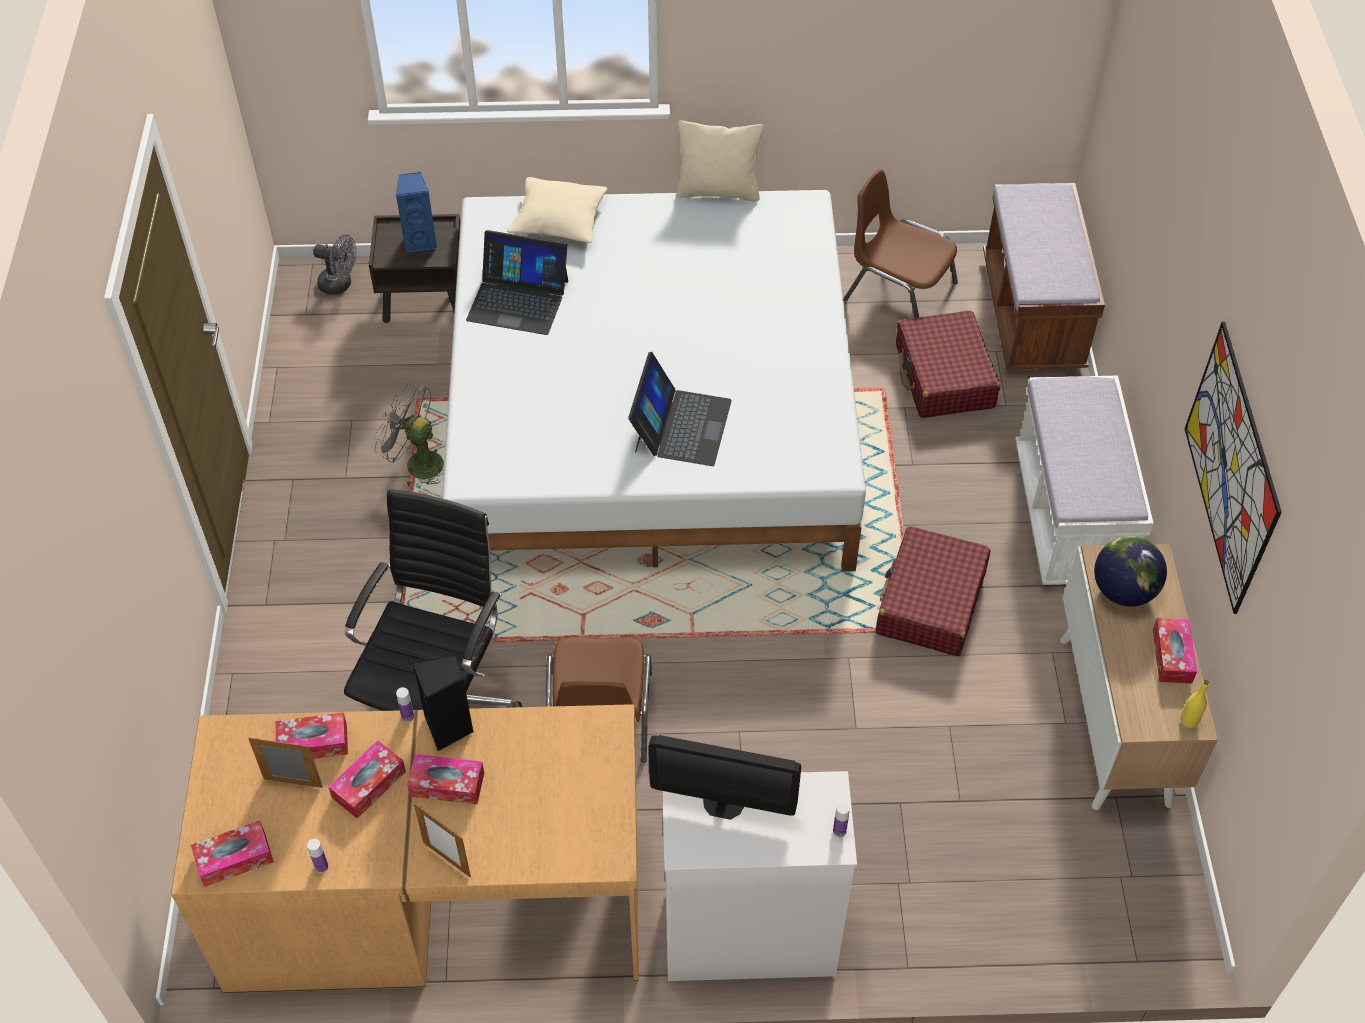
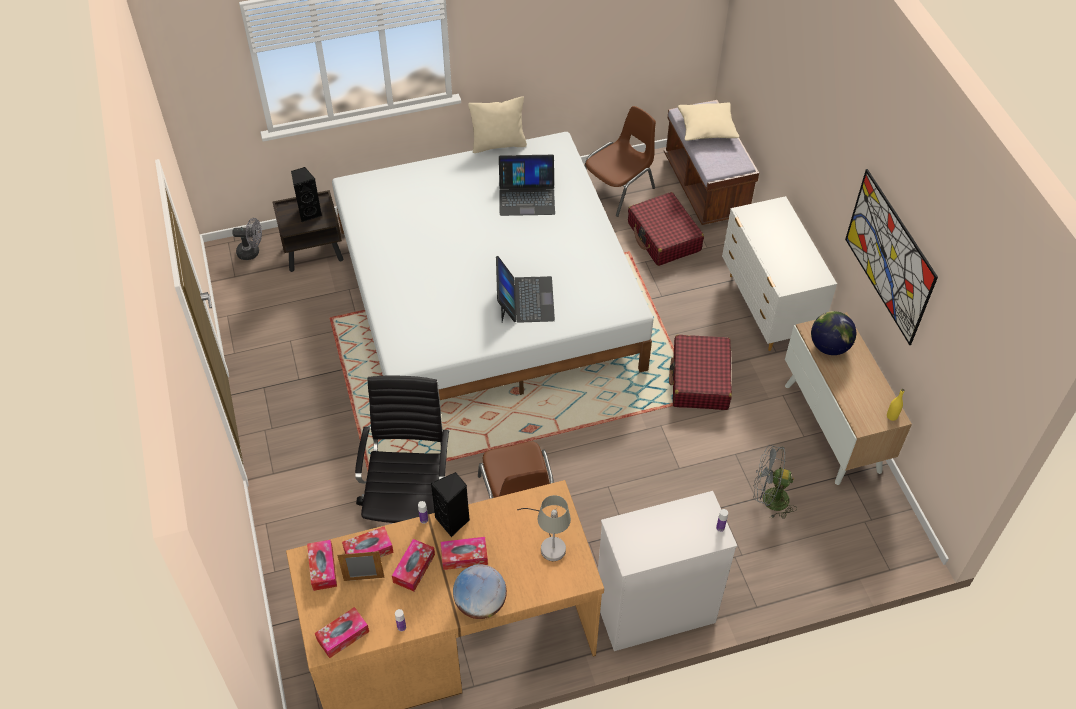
camera: 15 degrees left, 0 degrees up
grey fan [375,383,444,488] -> grey fan moved to [753,445,797,519]
blue speaker [396,172,438,253] -> black speaker [291,167,322,222]
picture frame [414,803,471,877] -> globe [453,564,507,619]
laptop [466,230,568,335] -> laptop moved to [499,155,555,216]
beige pillow [507,177,608,243] -> beige pillow moved to [678,103,739,141]
monitor [649,735,802,820] -> none
brown chair [844,169,958,318] -> brown chair turned 120 degrees clockwise [584,106,656,217]
white bench [1015,376,1154,585] -> white dresser [722,196,837,351]
tissue box [1153,618,1197,683] -> tissue box moved to [307,540,337,591]
none -> grey table lamp [517,495,571,561]

